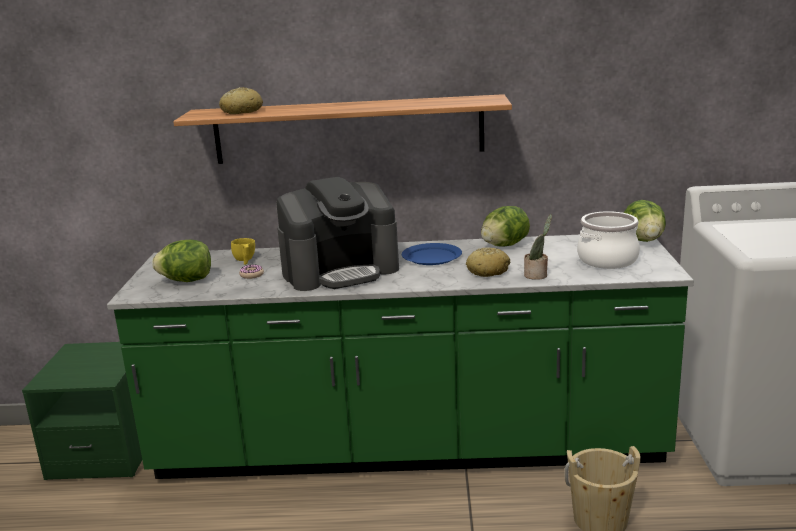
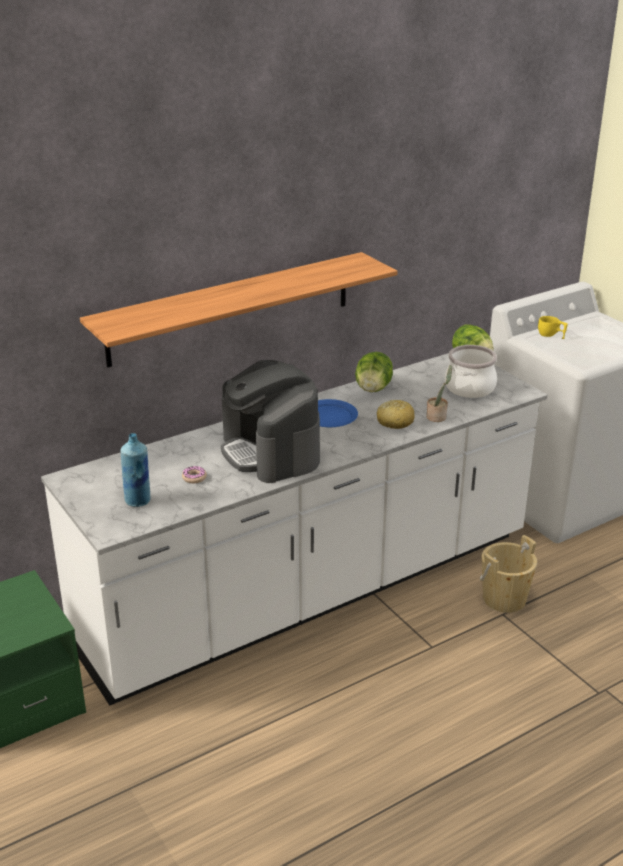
camera: 35 degrees left, 10 degrees up
green counter [107,235,694,479] -> white counter [41,353,548,705]
lettuce [152,239,211,282] -> blue bottle [121,433,150,507]
bread [219,87,263,114] -> none
yellow cup [231,238,255,265] -> yellow cup moved to [538,316,568,339]
coffee machine [276,177,399,291] -> coffee machine turned 120 degrees clockwise [221,360,320,483]

